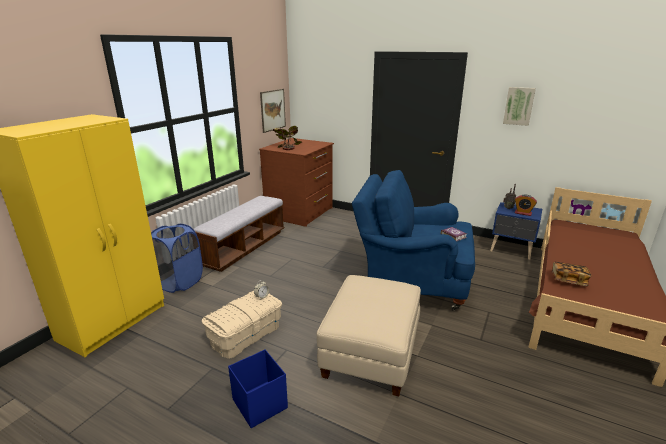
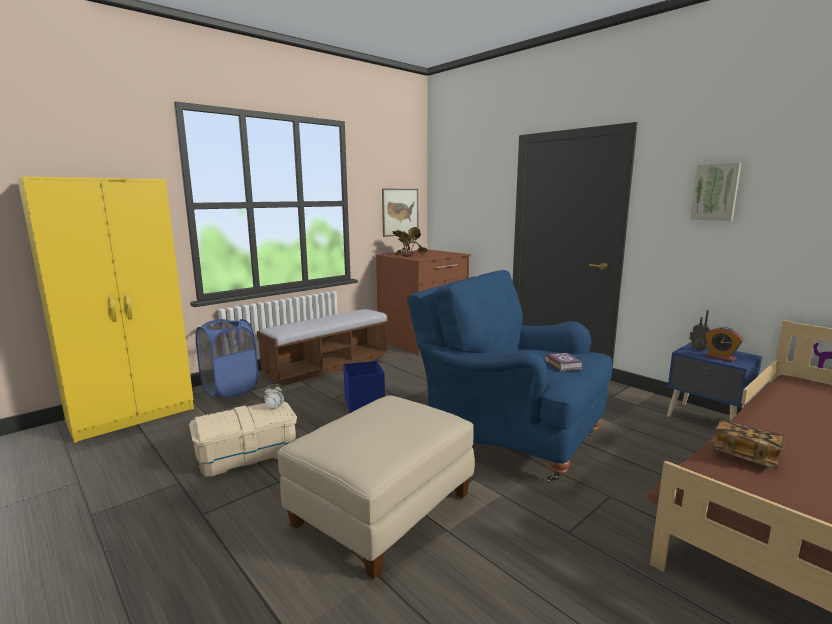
camera: 20 degrees right, 10 degrees down
blue storage box [228,350,288,428] -> blue storage box moved to [343,361,385,413]

